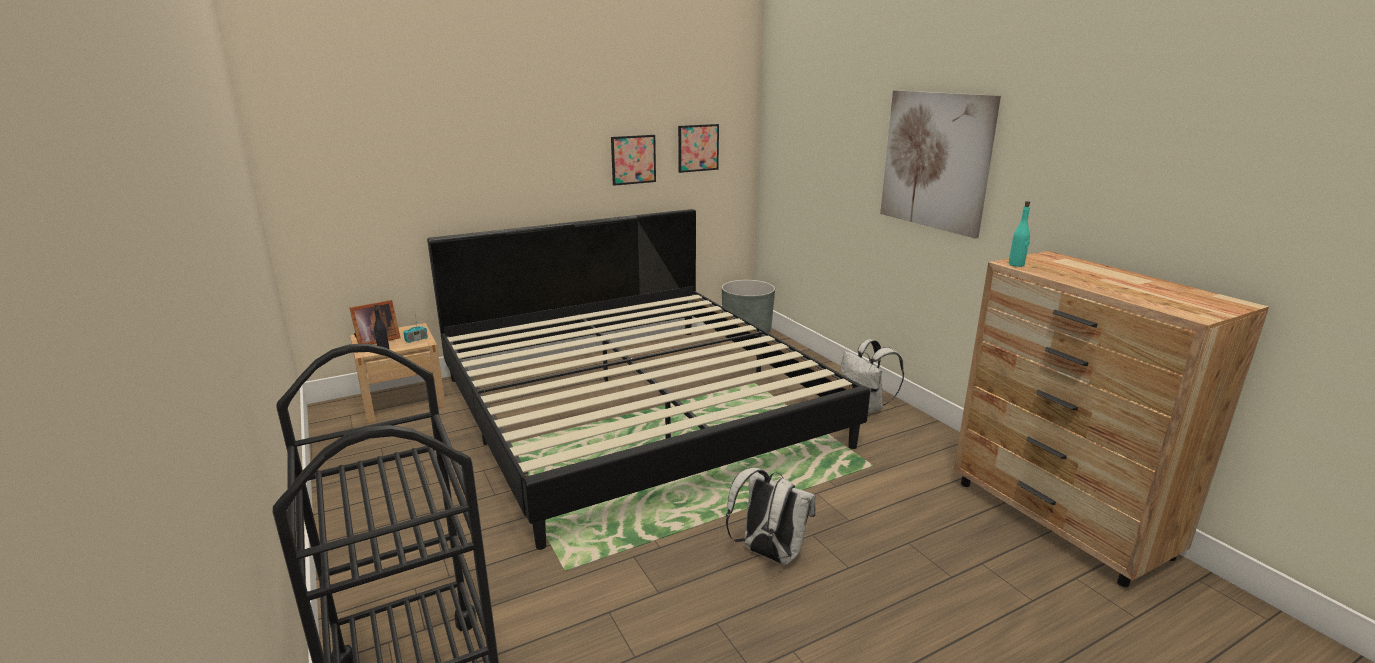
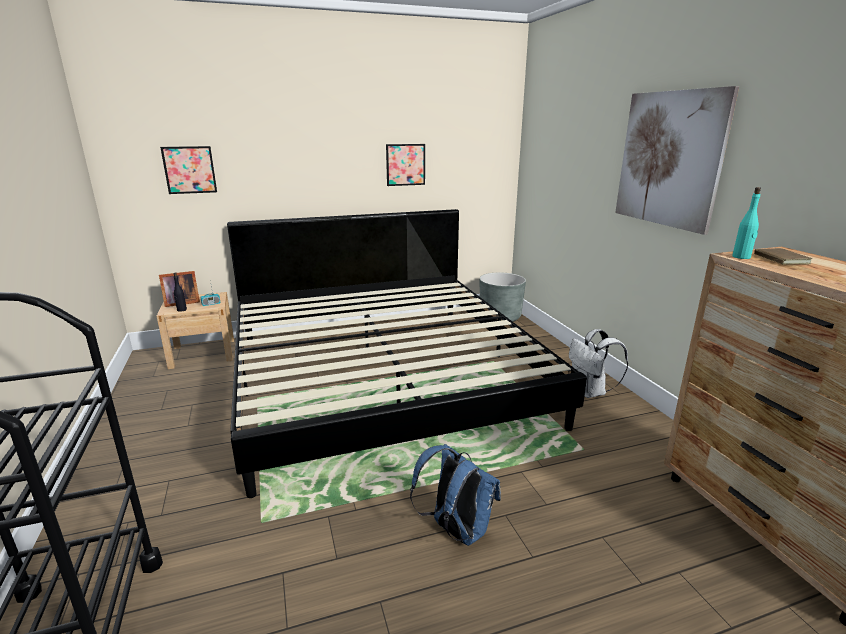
camera: 10 degrees right, 0 degrees up
picture [678,124,719,173] -> picture moved to [160,146,217,194]
white backpack [726,468,816,565] -> blue backpack [410,444,501,546]
none -> brown book [754,248,812,265]

